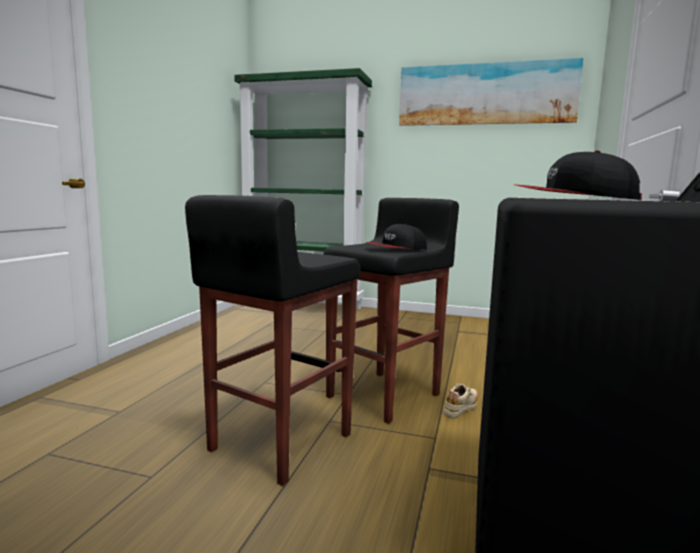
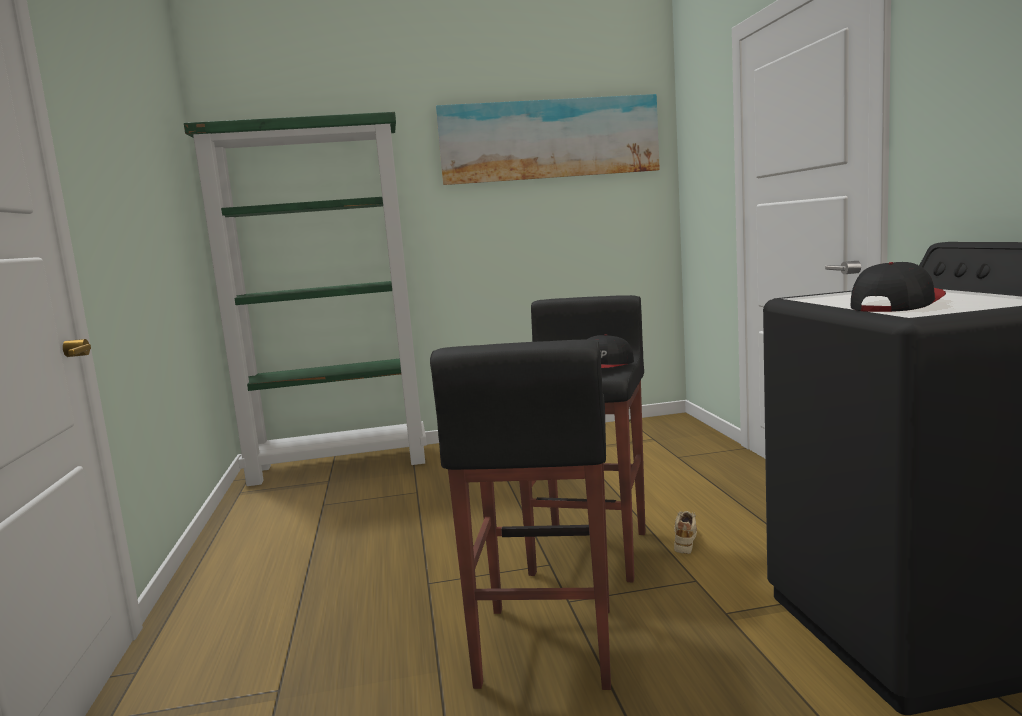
camera: 25 degrees left, 0 degrees up
cap [516,151,642,200] -> cap turned 135 degrees clockwise [851,262,946,312]

